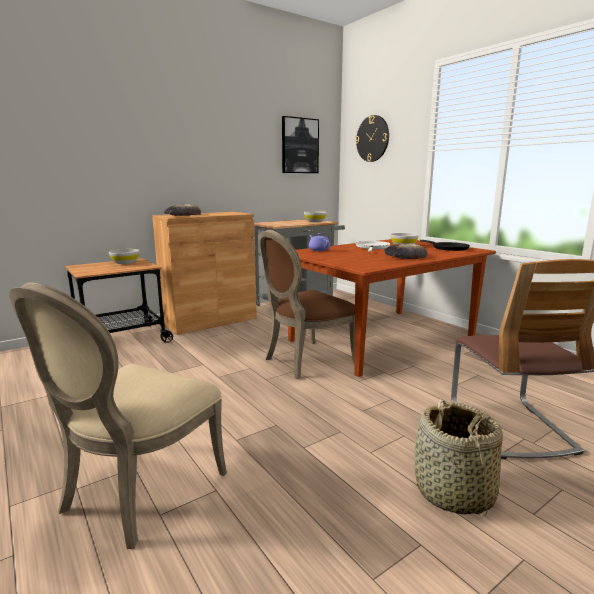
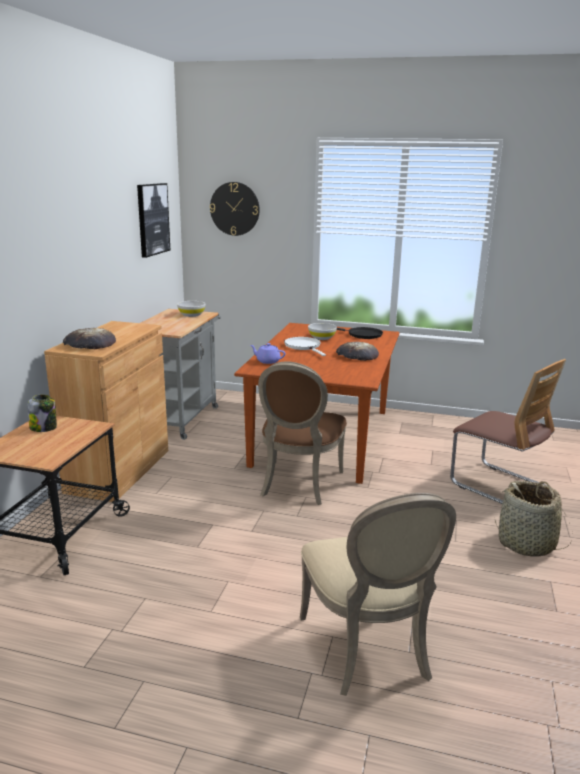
camera: 40 degrees left, 5 degrees up
white bowl [109,249,139,264] -> jar [28,394,57,432]

